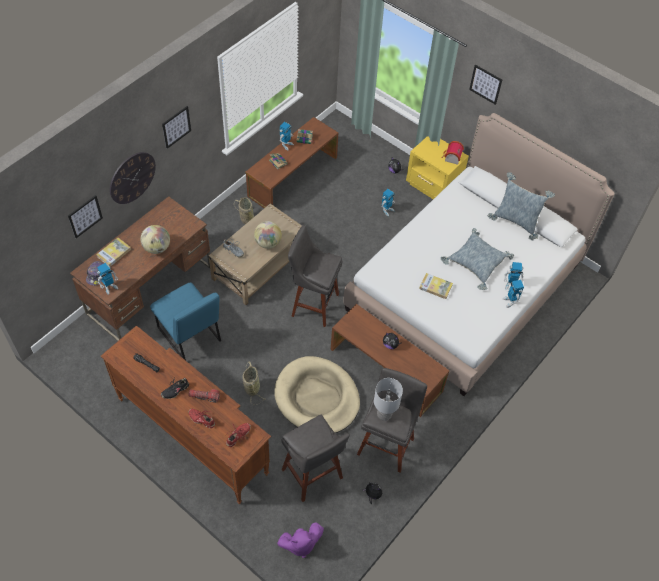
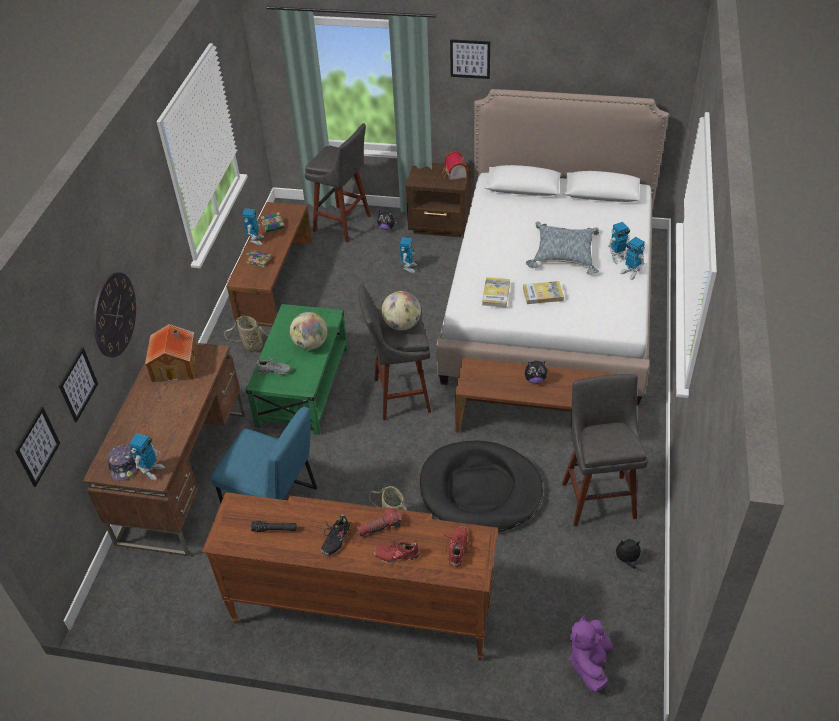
camera: 25 degrees left, 10 degrees down
book [96,238,131,267] -> book moved to [482,277,510,307]
globe [140,225,170,254] -> globe moved to [382,291,421,330]
picture [162,106,191,149] -> picture moved to [15,407,60,487]
beige coffee table [208,203,302,305] -> green coffee table [246,304,348,435]
beige dog bed [274,356,360,433] -> black dog bed [420,441,543,532]
purple plush toy [277,522,324,558] -> purple plush toy turned 150 degrees clockwise [569,615,613,692]
grey stool [281,414,350,502] -> grey stool moved to [305,123,371,242]
grey table lamp [374,378,403,421] -> none
yellow nightstand [406,136,469,199] -> brown nightstand [406,163,471,237]
pillow [488,172,555,240] -> none
none -> toy house [145,324,198,382]

